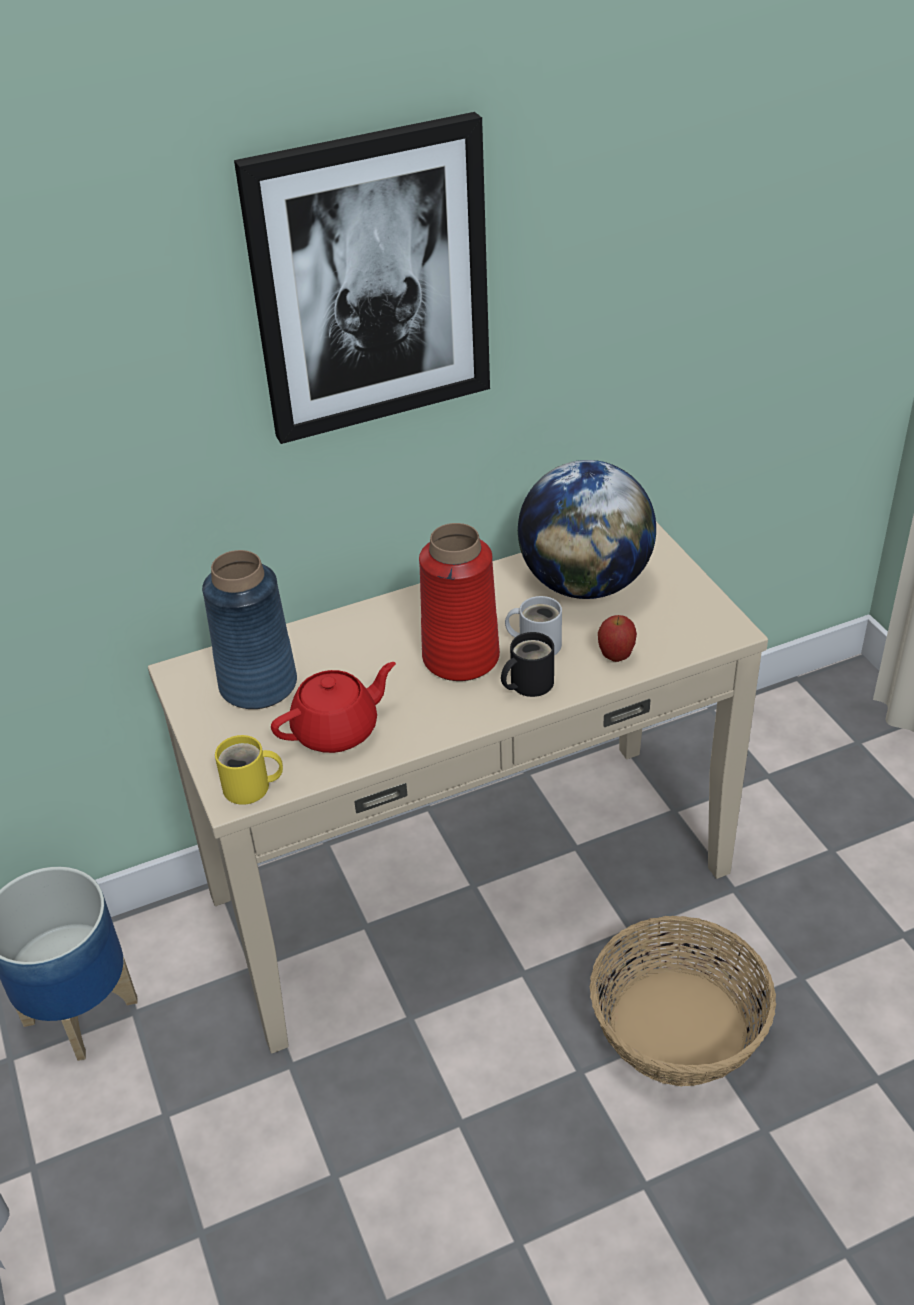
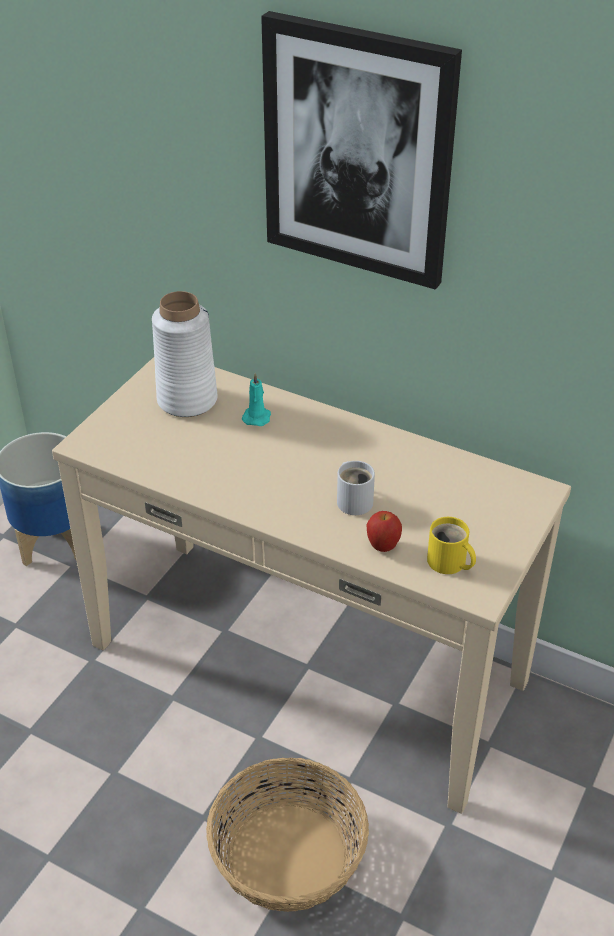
camera: 50 degrees right, 0 degrees up
blue vase [202,550,297,709] -> white vase [152,291,218,417]
yellow mug [215,735,283,805] -> yellow mug moved to [427,517,476,574]
red teapot [271,662,396,753] -> none
red vase [419,523,500,681] -> none
black mug [501,632,554,697] -> none
globe [518,460,656,599] -> none
none -> turquoise candle [242,373,271,426]

